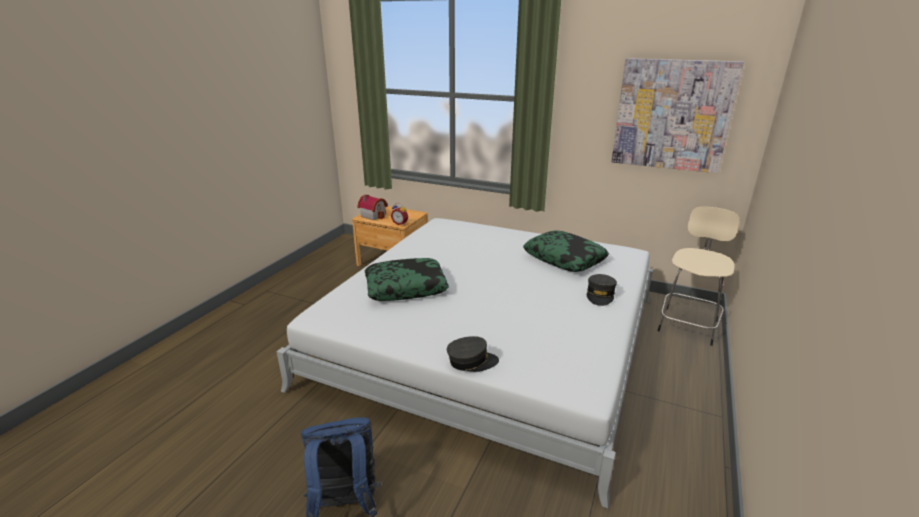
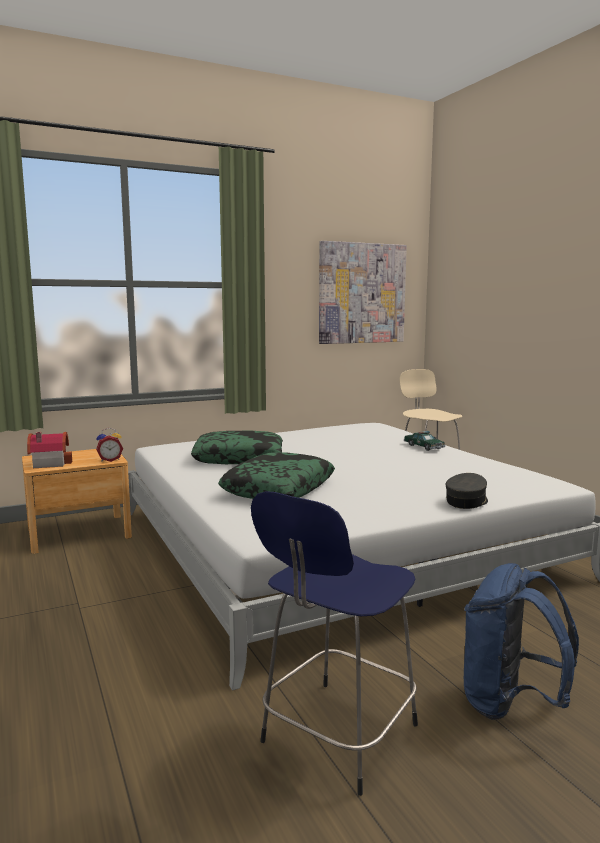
camera: 50 degrees left, 15 degrees down
pillow [523,231,609,272] -> pillow moved to [191,431,283,464]
grey cap [587,274,617,306] -> toy car [404,431,446,451]
none -> blue stool [251,491,418,796]

